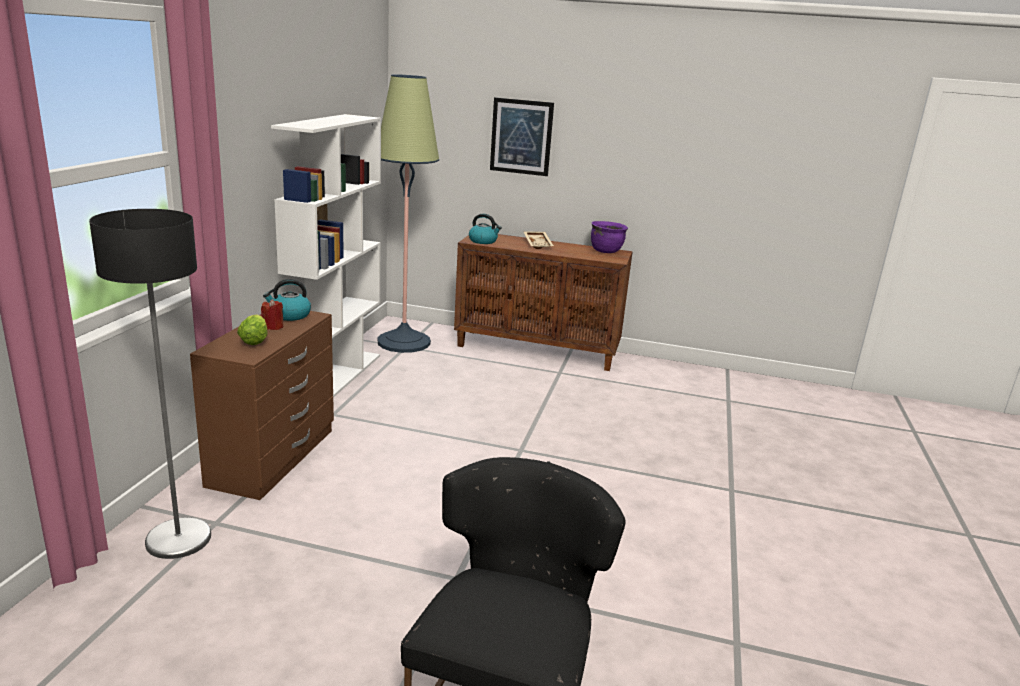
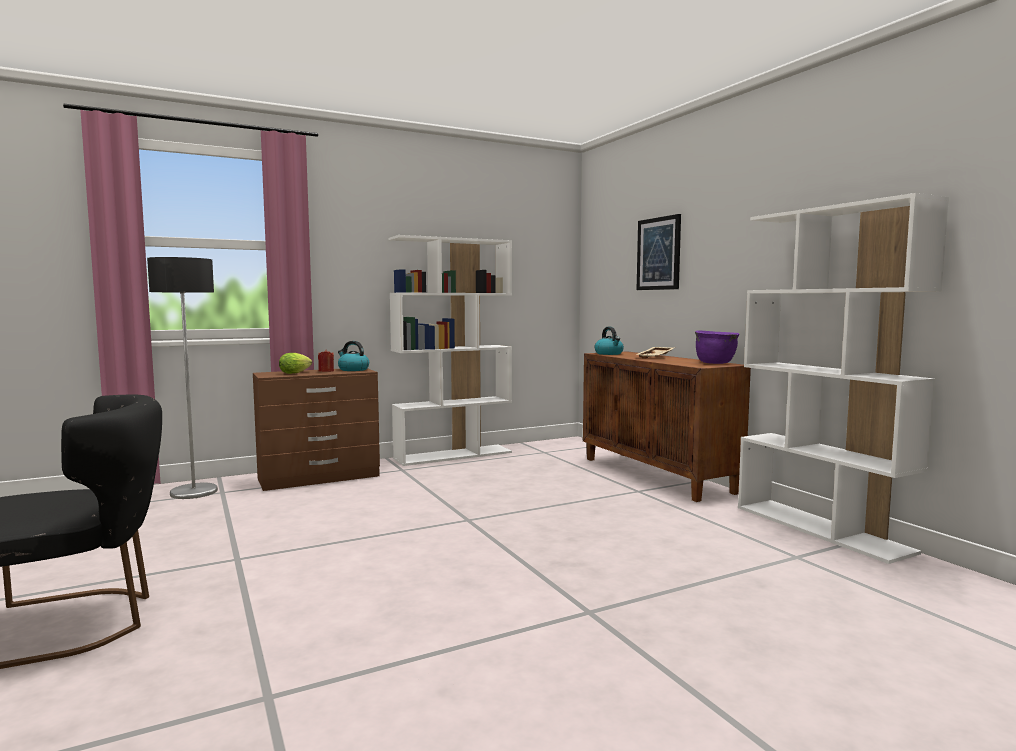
camera: 50 degrees right, 15 degrees down
floor lamp [378,74,439,353] -> none
none -> white bookcase [738,193,949,564]

